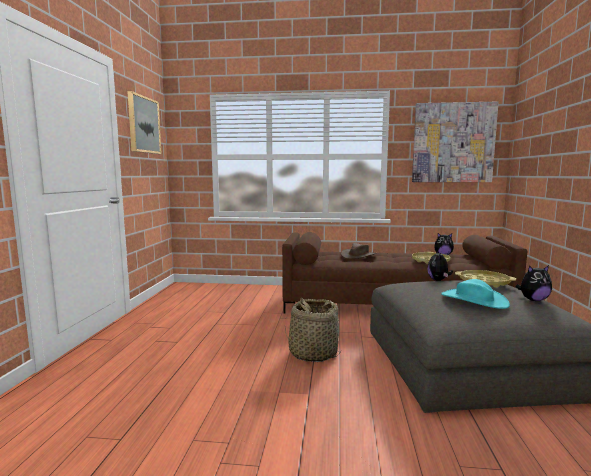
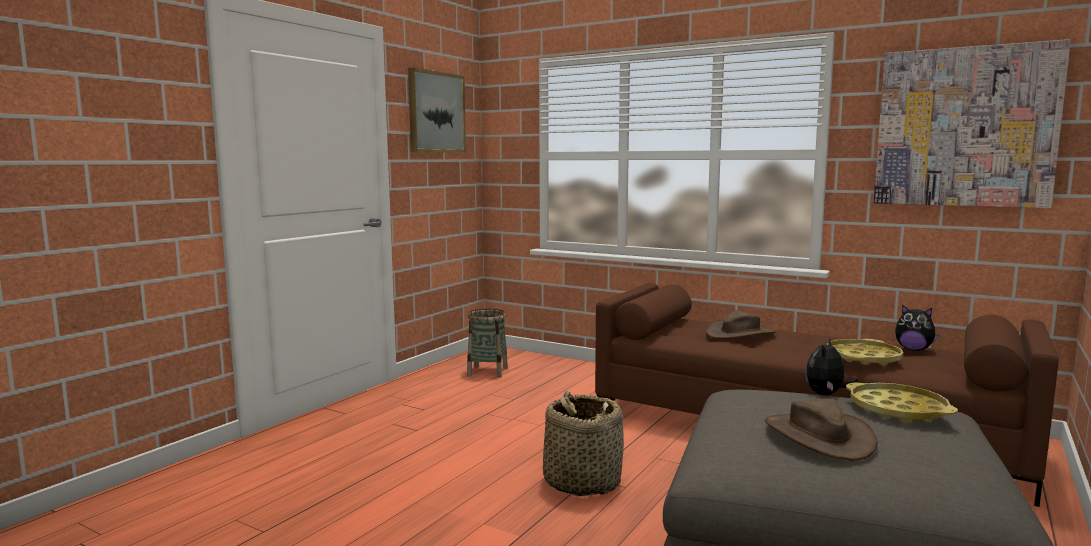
camera: 25 degrees right, 0 degrees up
turquoise hat [441,279,510,309] -> brown hat [765,398,878,460]
plush toy [516,265,552,301] -> none
none -> basket [467,308,508,378]

